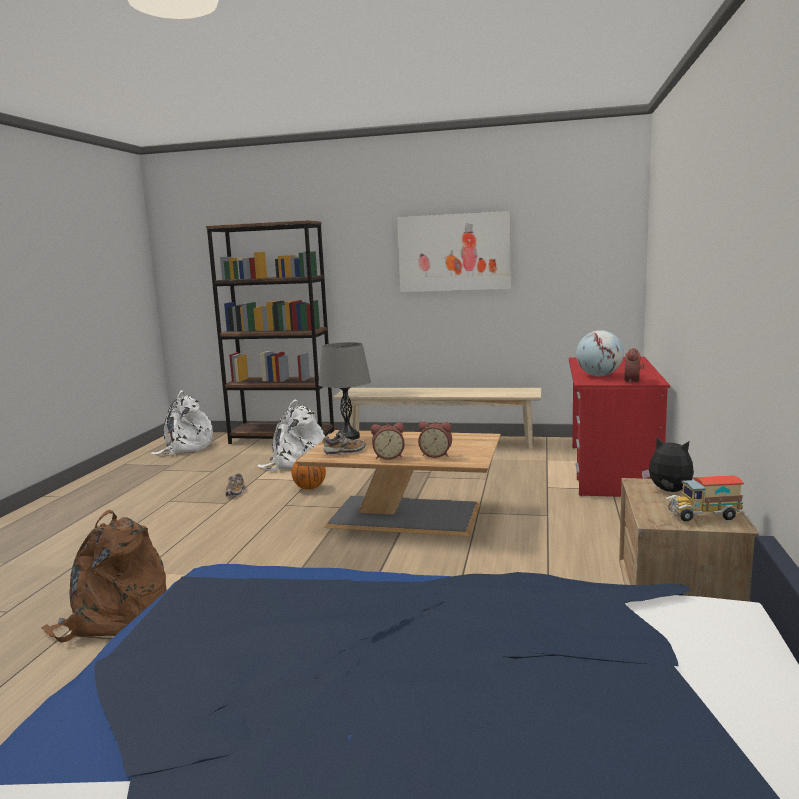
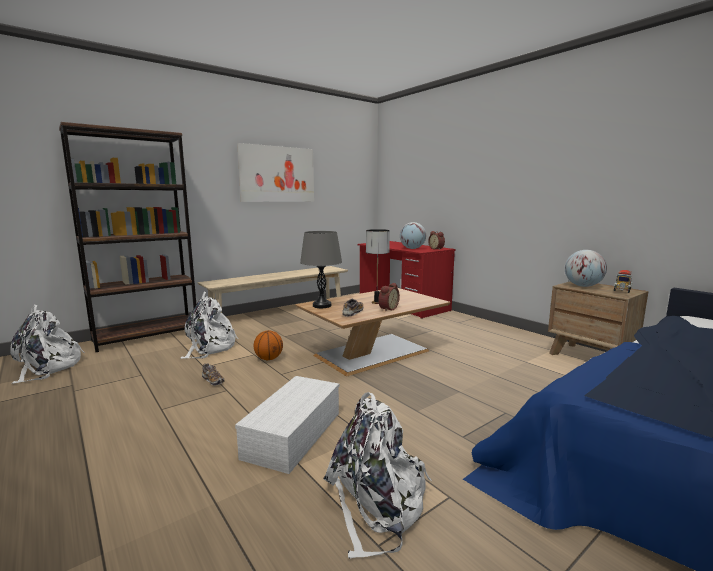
camera: 50 degrees left, 0 degrees up
brown backpack [41,510,167,643] -> white backpack [323,392,432,559]
alarm clock [418,421,452,458] -> none
plush toy [642,437,694,492] -> globe [565,250,607,287]
none -> white storage box [235,376,339,474]
none -> table lamp [366,229,390,304]

